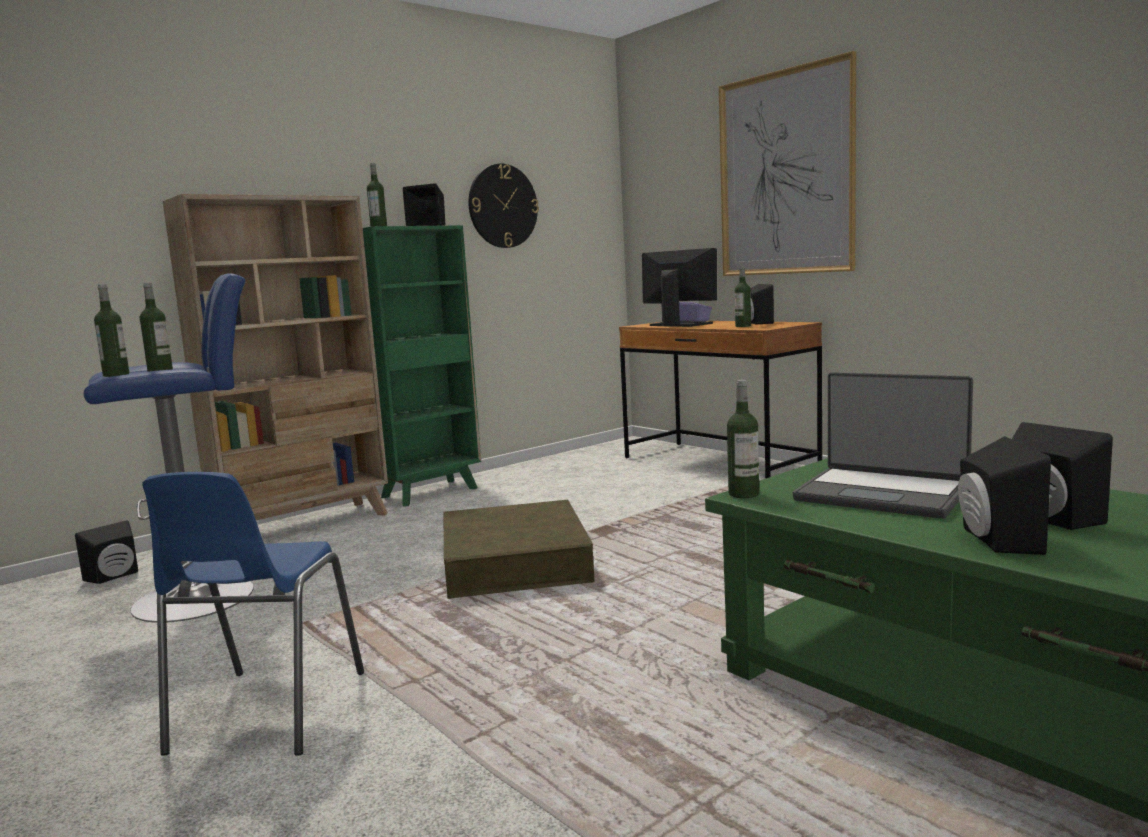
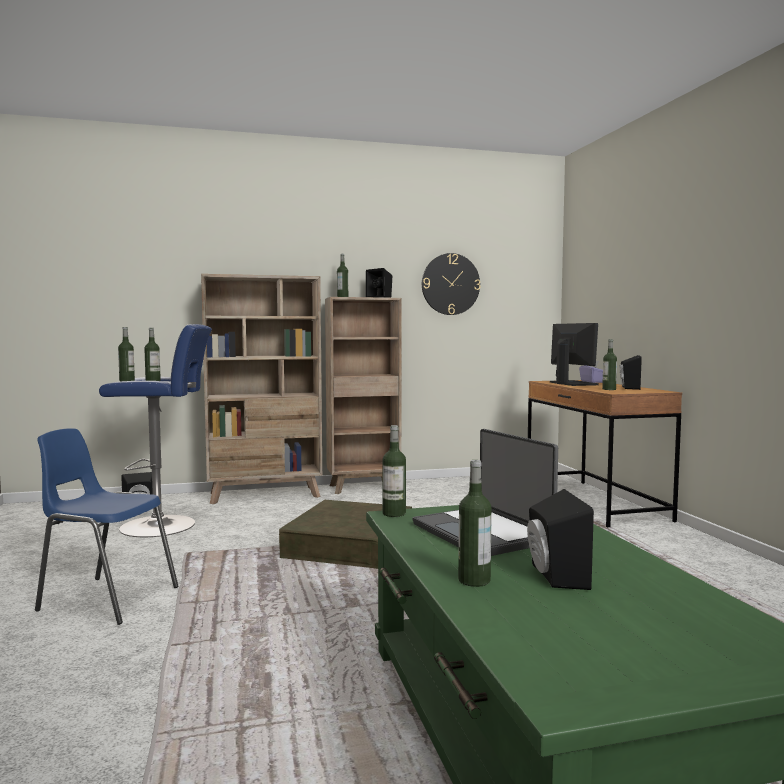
camera: 25 degrees right, 5 degrees down
blue chair [142,472,364,756] -> blue chair turned 75 degrees clockwise [35,428,178,625]
green bookcase [363,225,481,506] -> brown bookcase [325,297,402,494]
picture [719,51,856,276] -> none
black speaker [958,436,1051,555] -> bottle [458,460,492,587]

